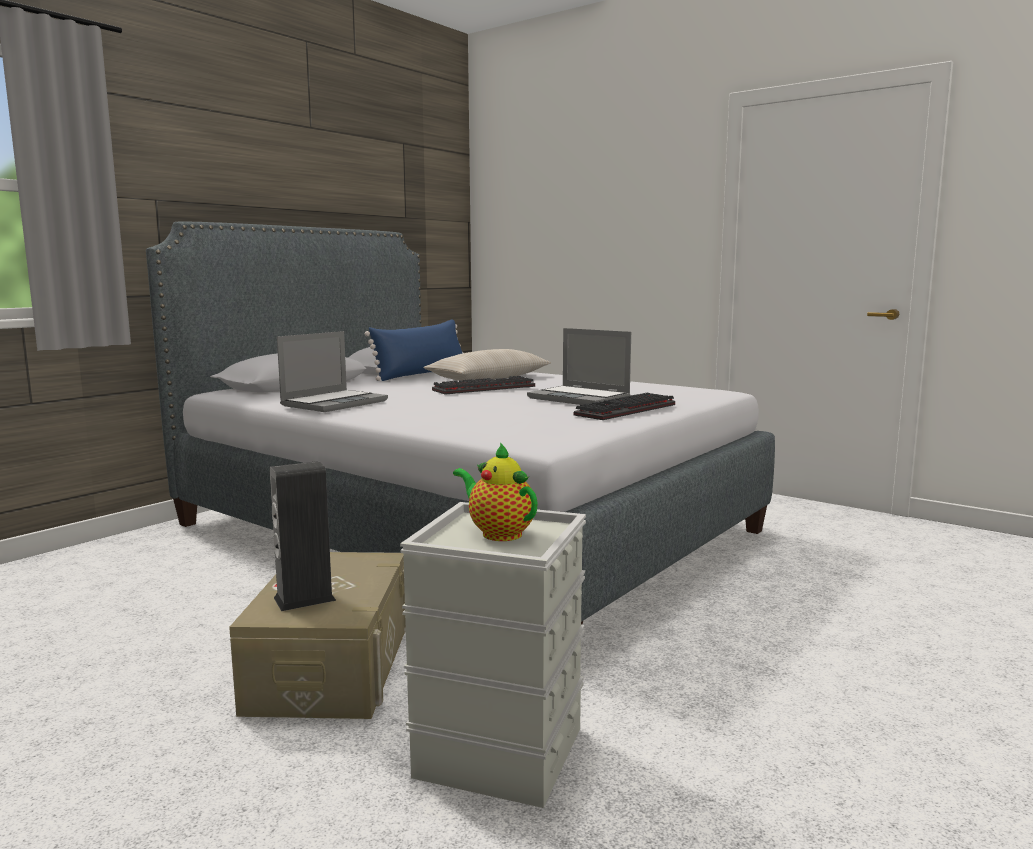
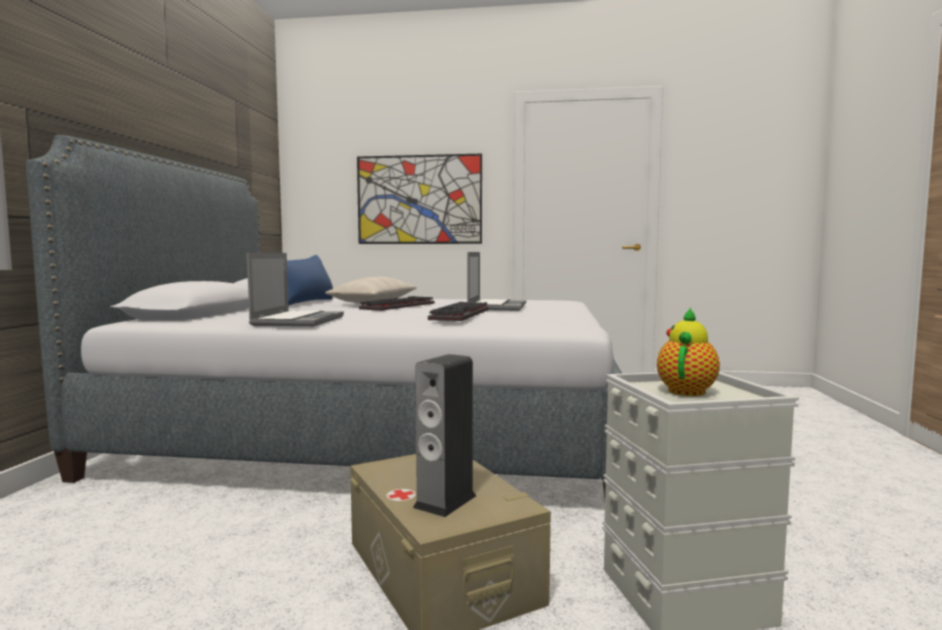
camera: 30 degrees left, 5 degrees down
teapot [453,442,538,541] -> teapot turned 105 degrees clockwise [657,308,720,396]
laptop [527,328,631,405] -> laptop turned 90 degrees counterclockwise [467,252,526,311]
keyboard [574,393,675,420] -> keyboard moved to [428,302,489,321]
none -> picture [357,154,482,244]

